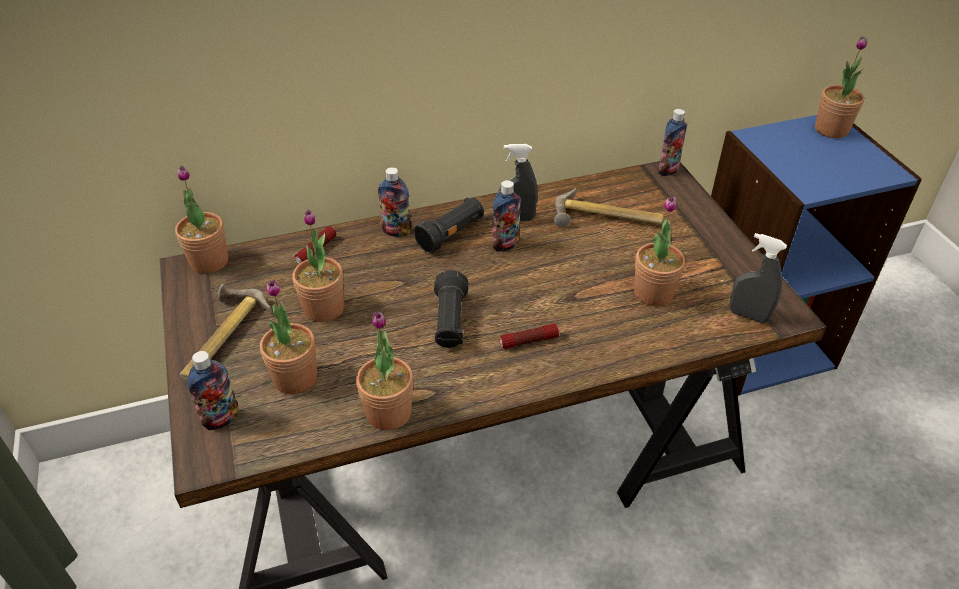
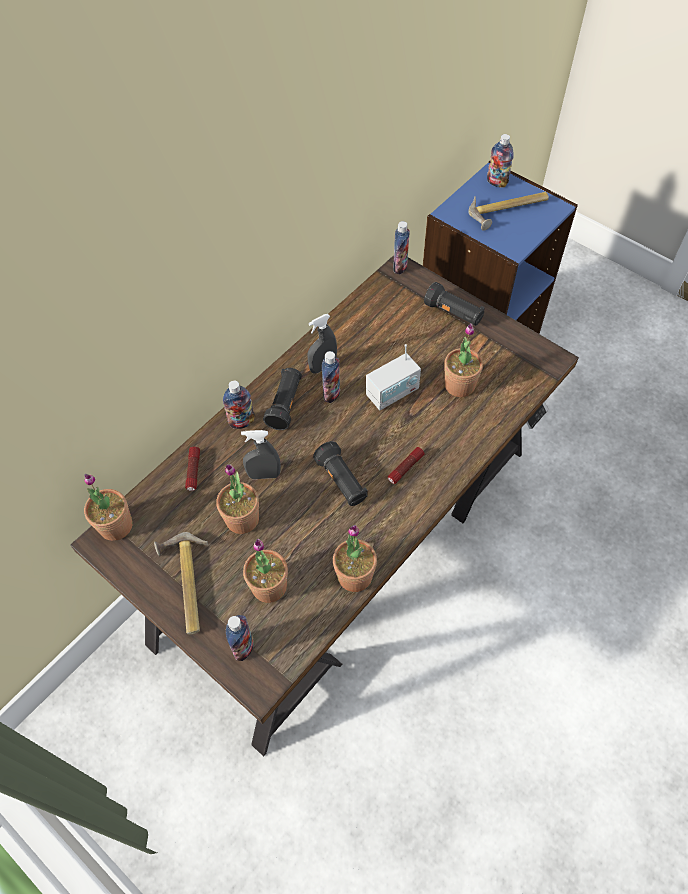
camera: 30 degrees left, 15 degrees up
hammer [554,188,663,227] -> hammer moved to [468,192,549,230]
grey spray bottle [729,233,787,323] -> grey spray bottle moved to [241,430,281,479]
potted plant [815,36,868,138] -> bottle [487,134,514,188]
none -> radio [366,344,421,410]
none -> black flashlight [424,282,485,326]

